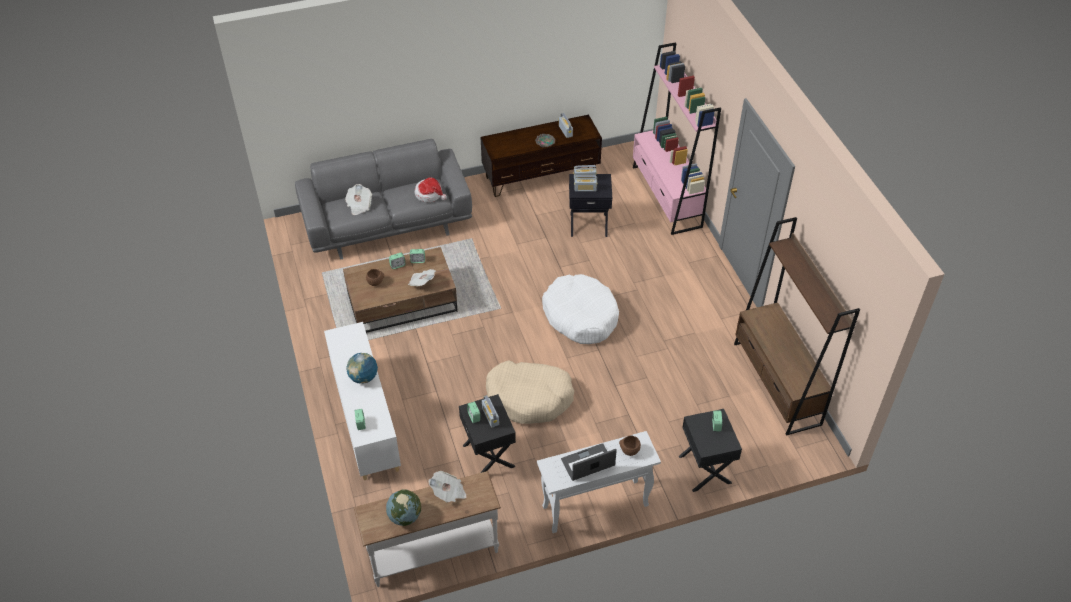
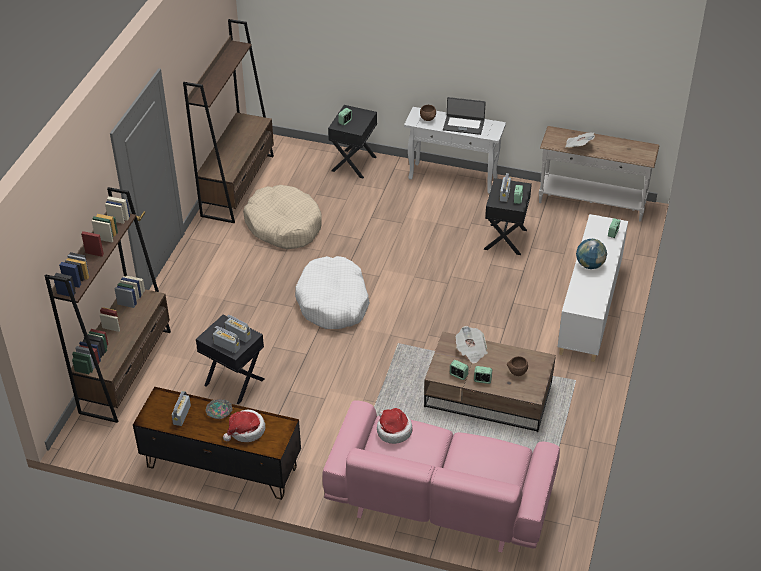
camera: 145 degrees left, 5 degrees down
grey sofa [295,139,472,260] -> pink sofa [322,400,560,552]
newspaper [345,184,372,215] -> none
globe [386,489,421,526] -> none
beige dog bed [486,360,574,424] -> beige dog bed moved to [243,185,321,249]
pink bookcase [633,42,721,235] -> brown bookcase [45,187,171,423]
none -> hat [223,409,265,442]

